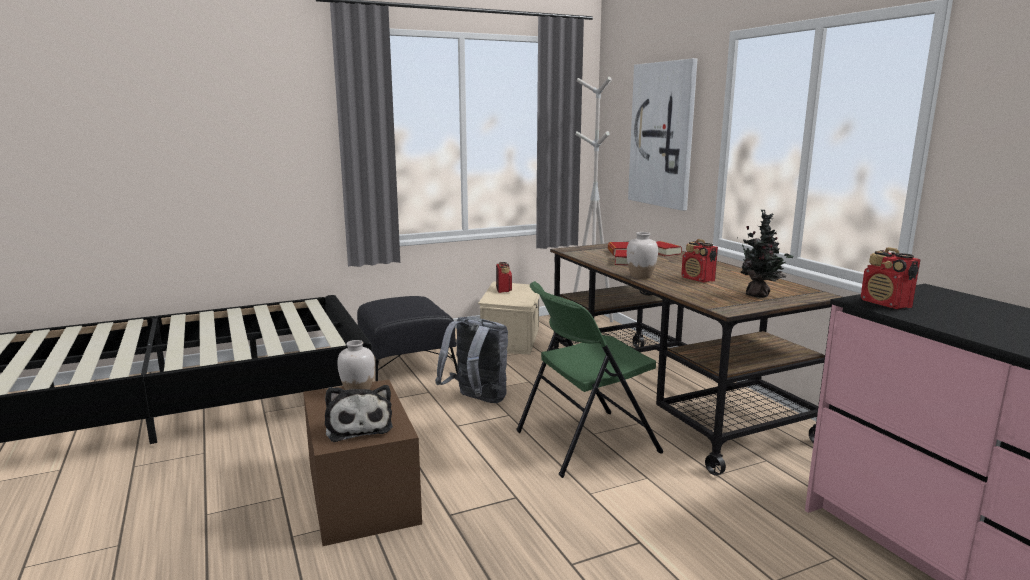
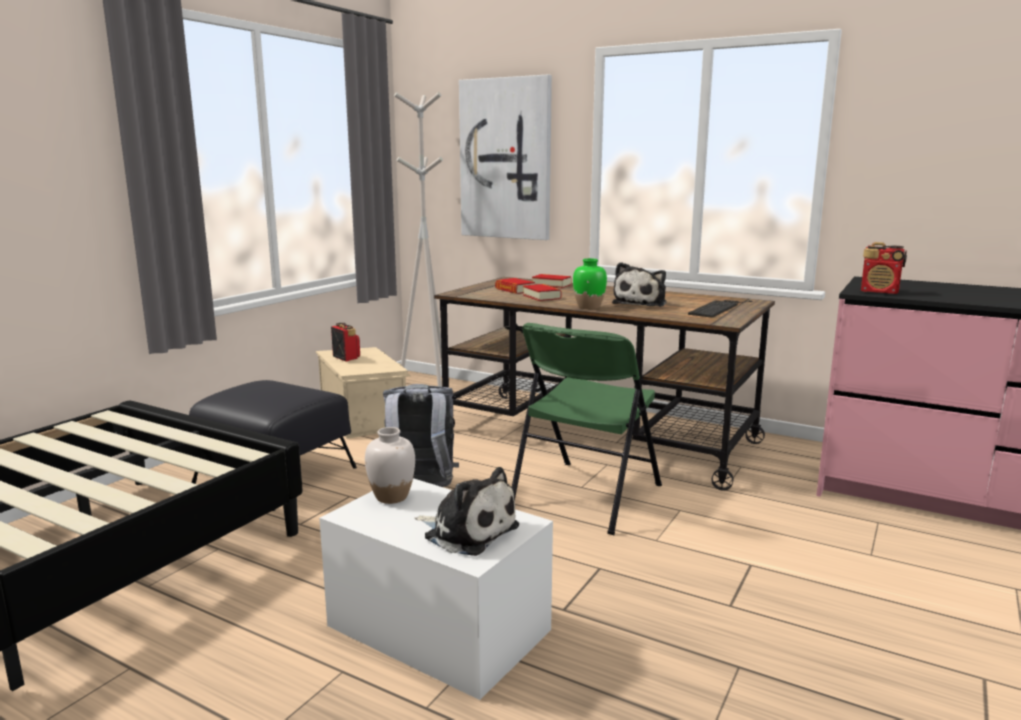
camera: 35 degrees left, 0 degrees up
brown storage box [303,380,422,546] -> white storage box [319,478,553,700]
white vase [627,232,658,279] -> green vase [573,258,607,309]
radio [681,239,718,283] -> plush toy [612,262,666,307]
potted plant [741,209,793,298] -> keyboard [688,300,753,318]

